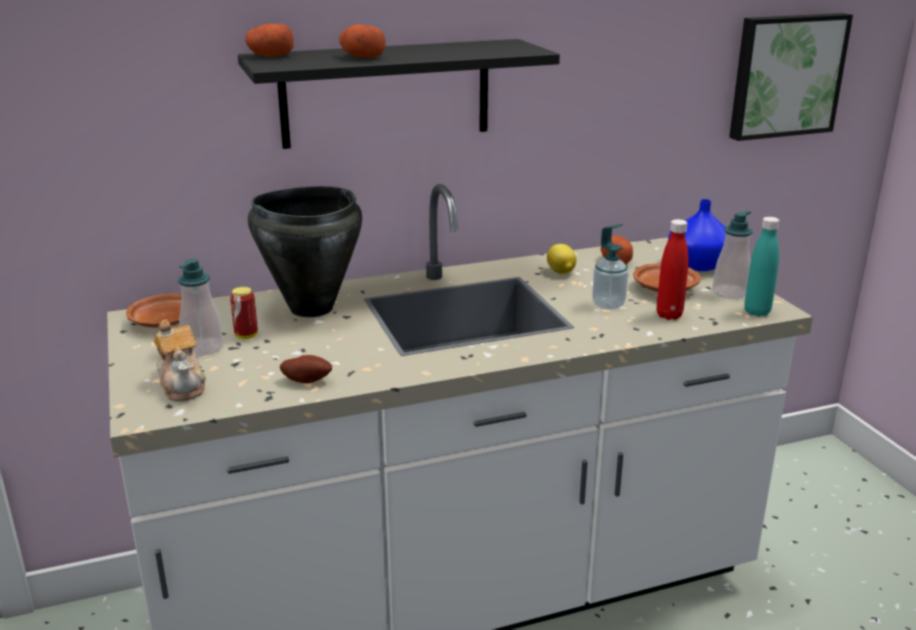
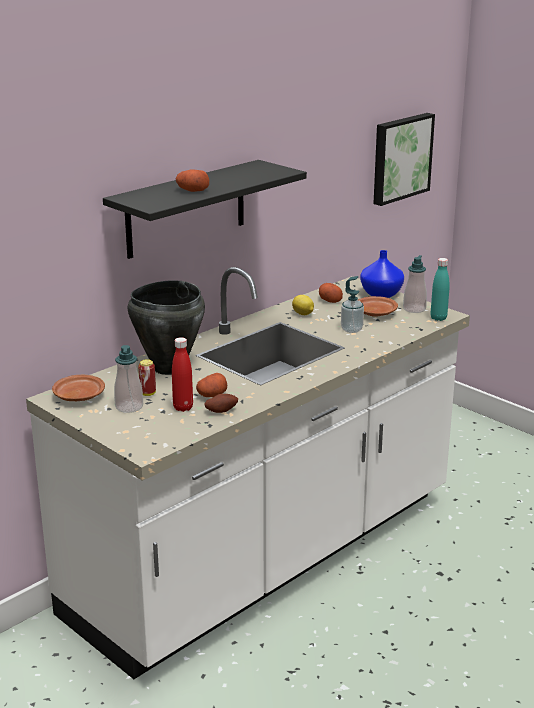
camera: 25 degrees left, 0 degrees up
teapot [154,319,206,402] -> none
potato [245,24,294,57] -> potato moved to [196,373,227,397]
red bottle [656,219,688,320] -> red bottle moved to [172,337,193,412]

